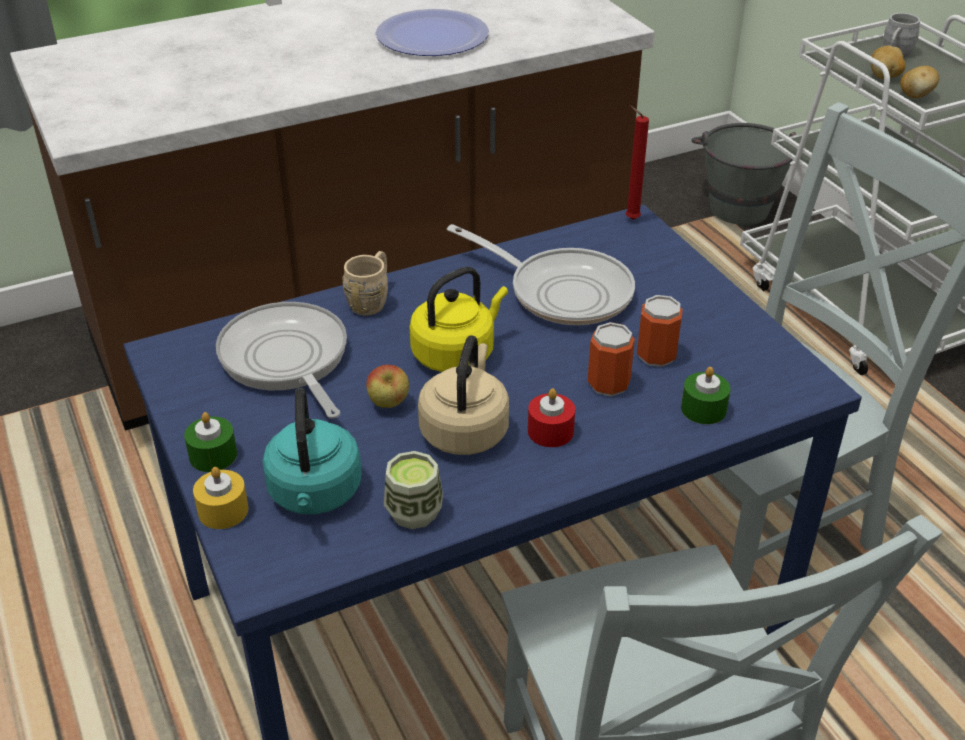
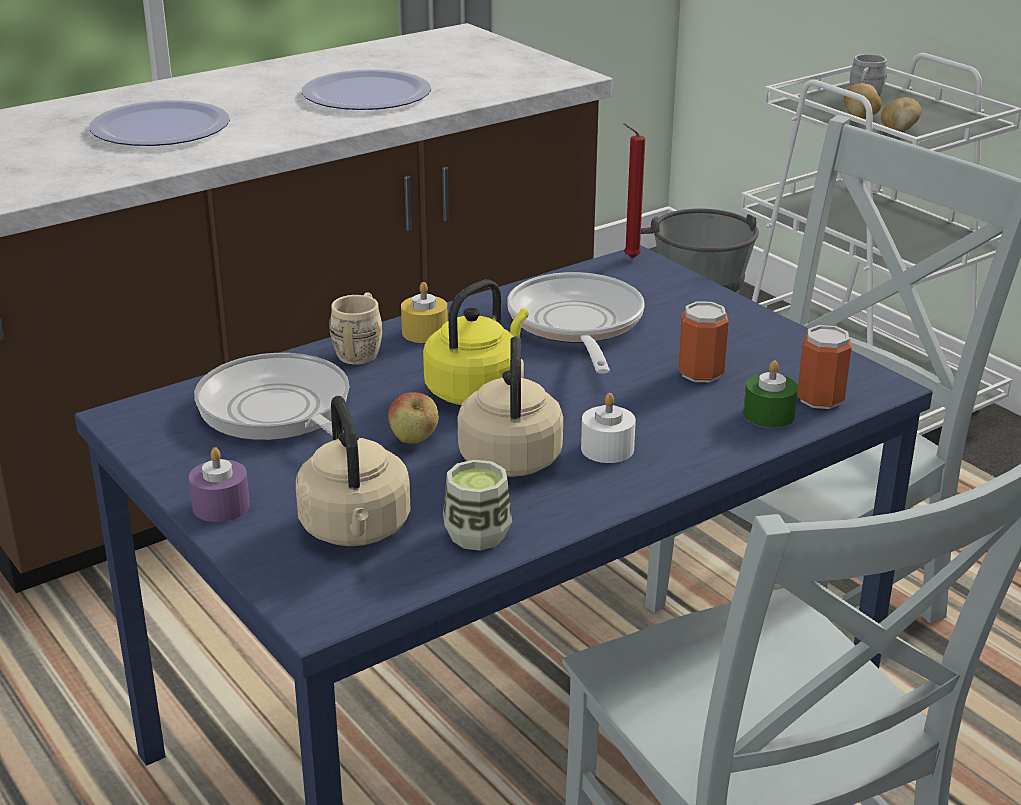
camera: 10 degrees left, 10 degrees down
green candle [184,412,237,472] -> purple candle [189,447,250,522]
yellow candle [193,467,249,529] -> yellow candle moved to [401,282,448,343]
turquoise kettle [262,388,362,514] -> beige kettle [296,396,411,546]
frying pan [447,224,635,325] -> frying pan turned 120 degrees counterclockwise [507,272,645,374]
red candle [528,388,575,447] -> white candle [581,393,636,463]
can [588,322,635,396] -> can moved to [798,325,851,409]
none -> plate [89,100,230,146]

